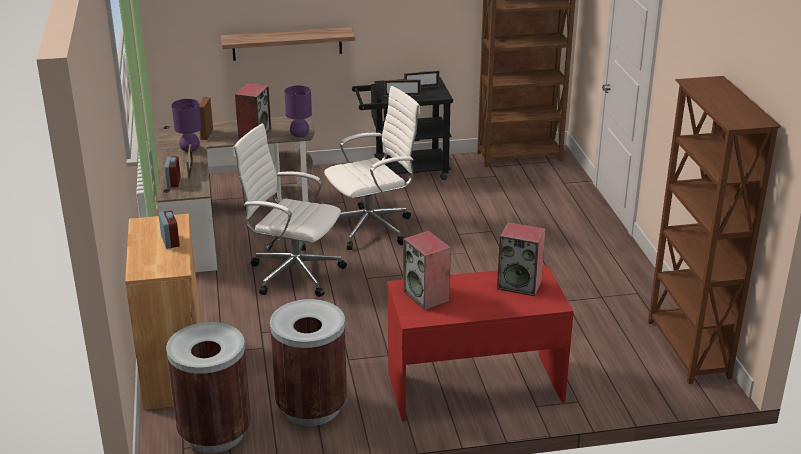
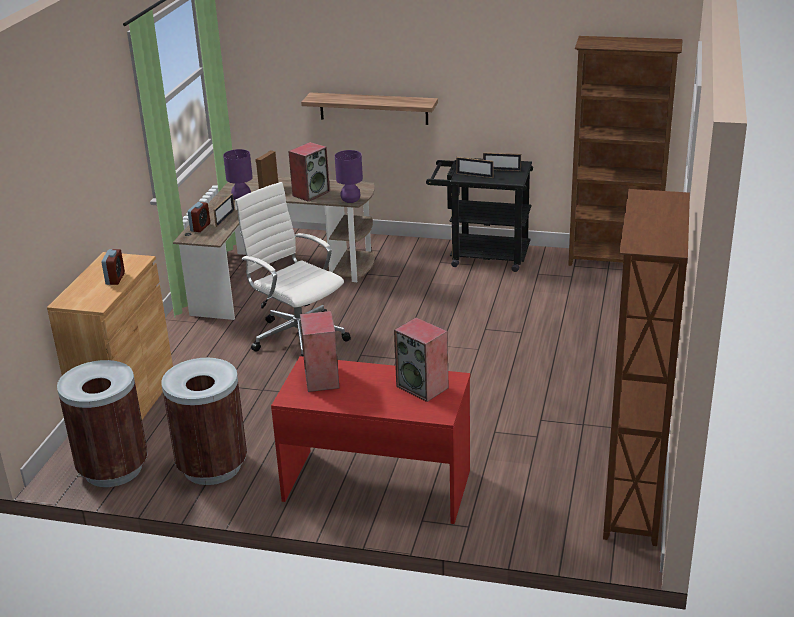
camera: 25 degrees right, 0 degrees up
white office chair [324,86,420,250] -> none

